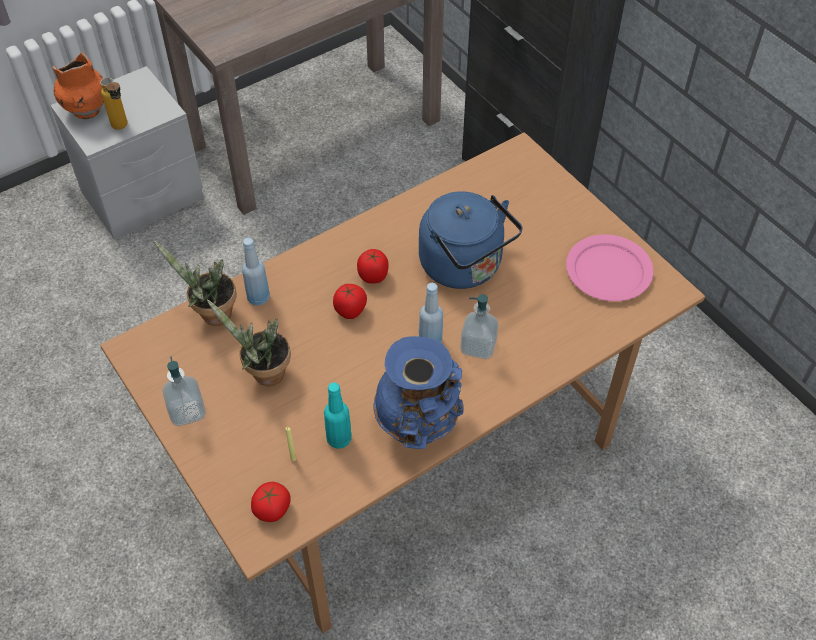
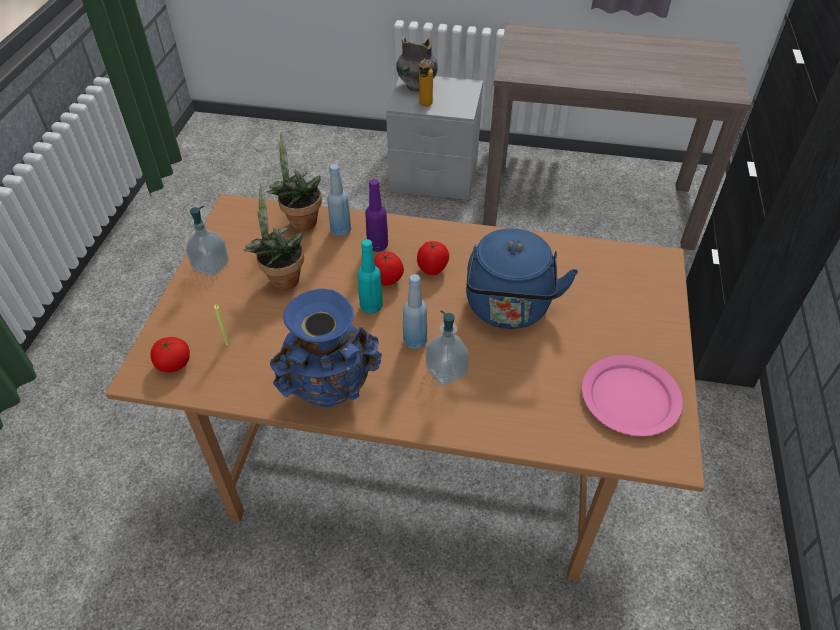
camera: 45 degrees right, 5 degrees down
orange vase [52,52,104,119] -> grey vase [396,37,438,92]
turquoise bottle [324,382,352,449] -> turquoise bottle moved to [357,239,383,314]
none -> purple bottle [365,179,388,252]

